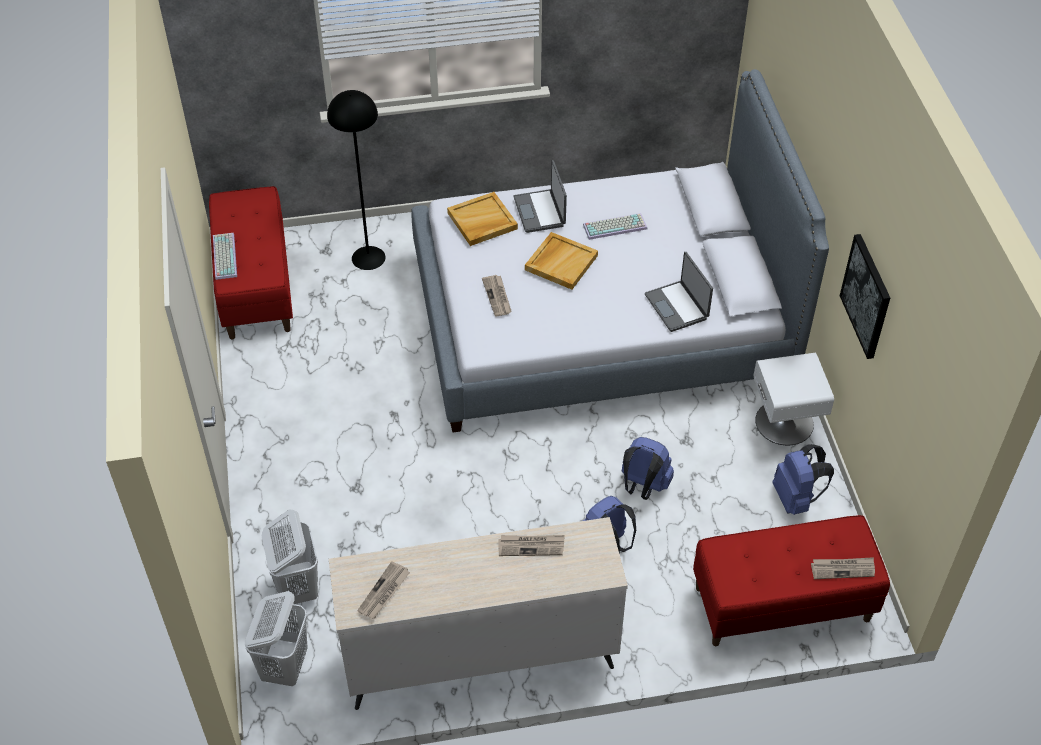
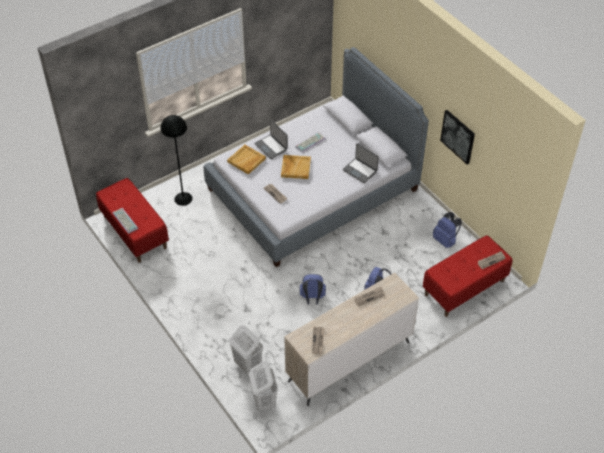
camera: 25 degrees left, 0 degrees up
blue backpack [622,437,674,500] -> blue backpack moved to [300,274,326,305]
white nightstand [754,353,834,445] -> none

